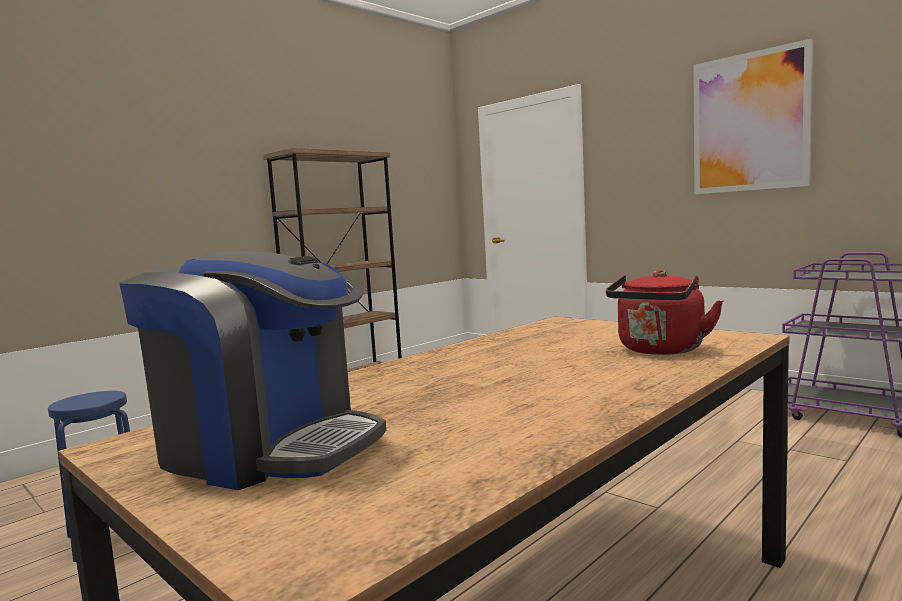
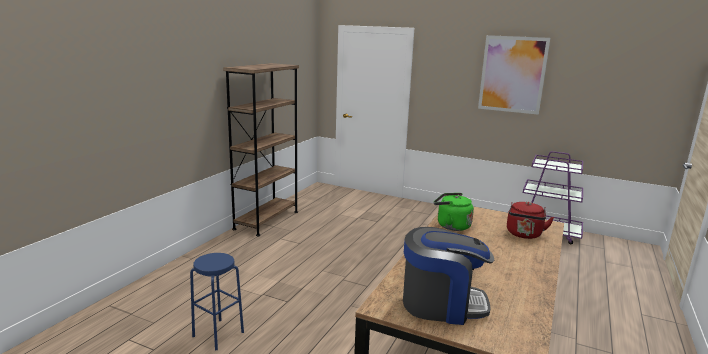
camera: 20 degrees left, 10 degrees up
none -> green kettle [434,193,474,231]

